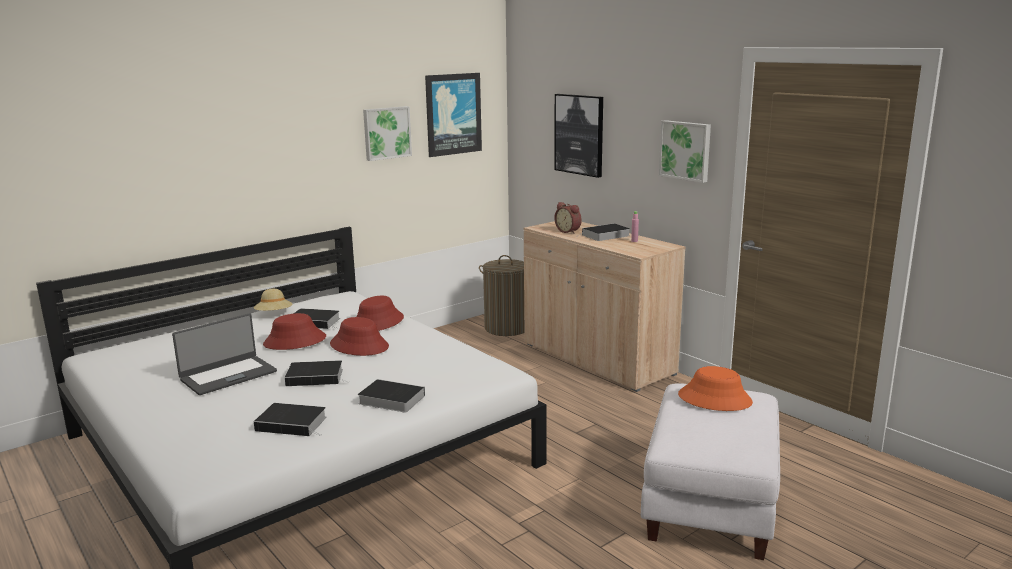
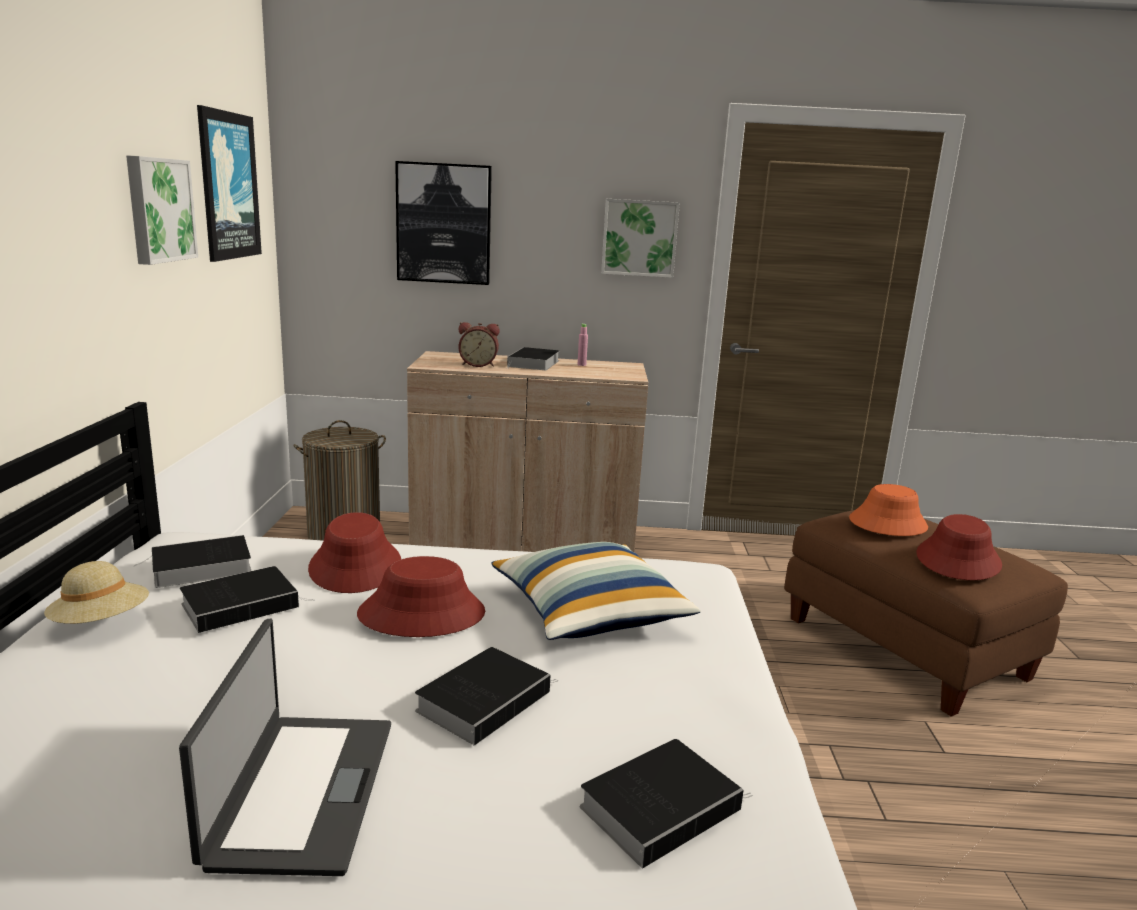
camera: 50 degrees left, 0 degrees up
red hat [263,313,326,350] -> red hat moved to [916,514,1002,580]
book [358,379,425,413] -> book moved to [134,535,251,588]
white ottoman [641,383,780,560] -> brown ottoman [784,510,1068,717]
none -> pillow [491,542,701,640]

